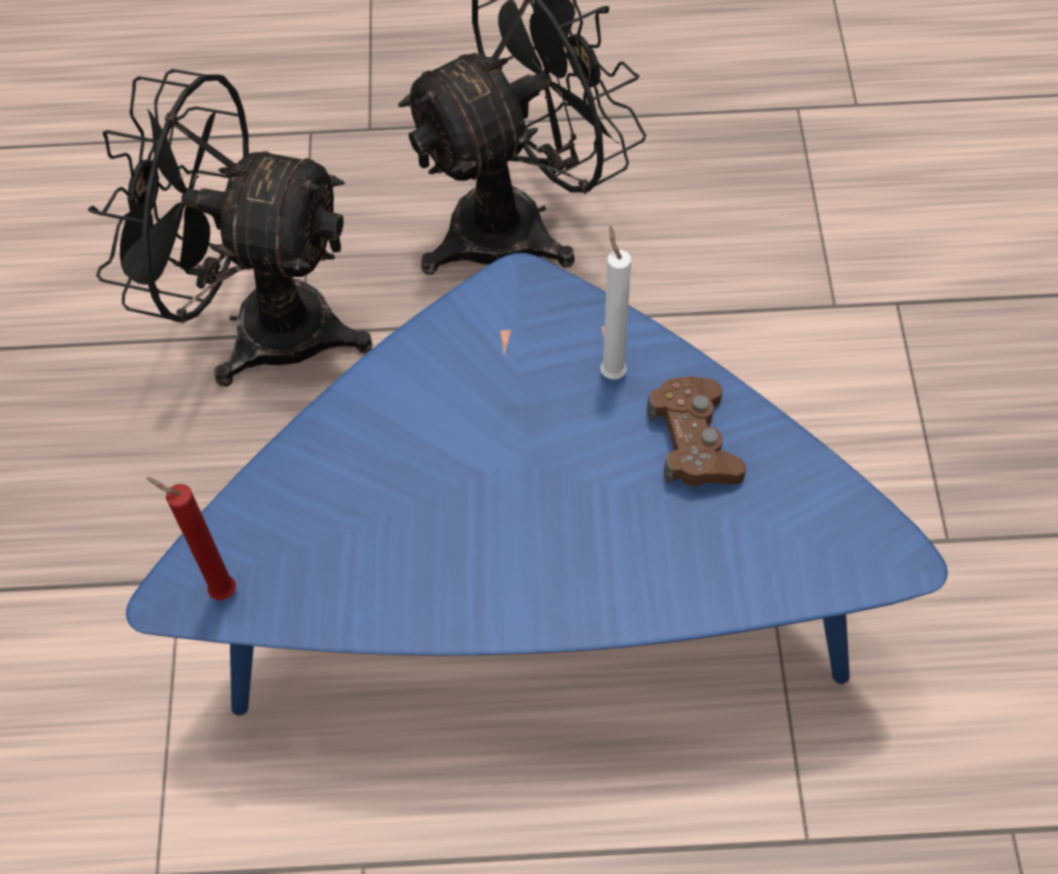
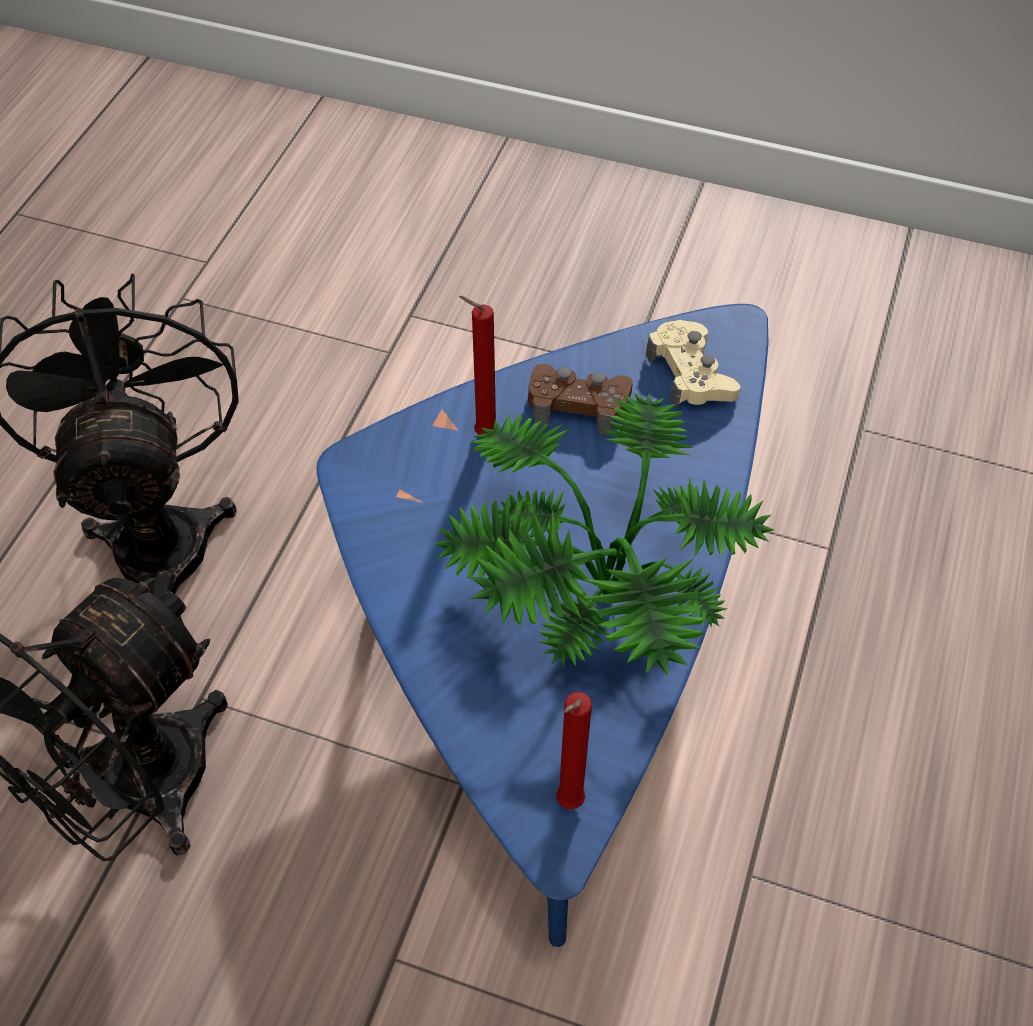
camera: 70 degrees left, 5 degrees down
white candle [600,226,631,379] -> red candle [459,296,496,435]
none -> potted plant [434,392,774,675]
none -> beige game controller [646,320,740,408]

